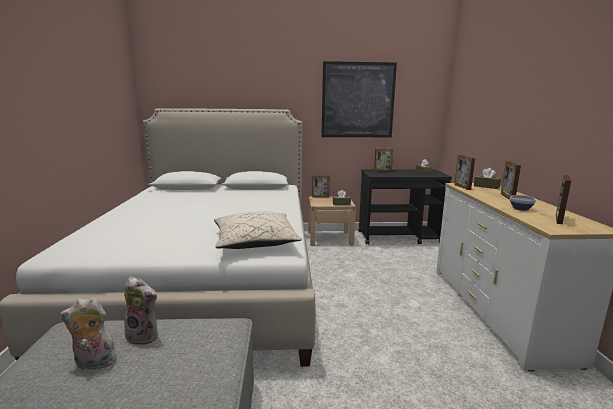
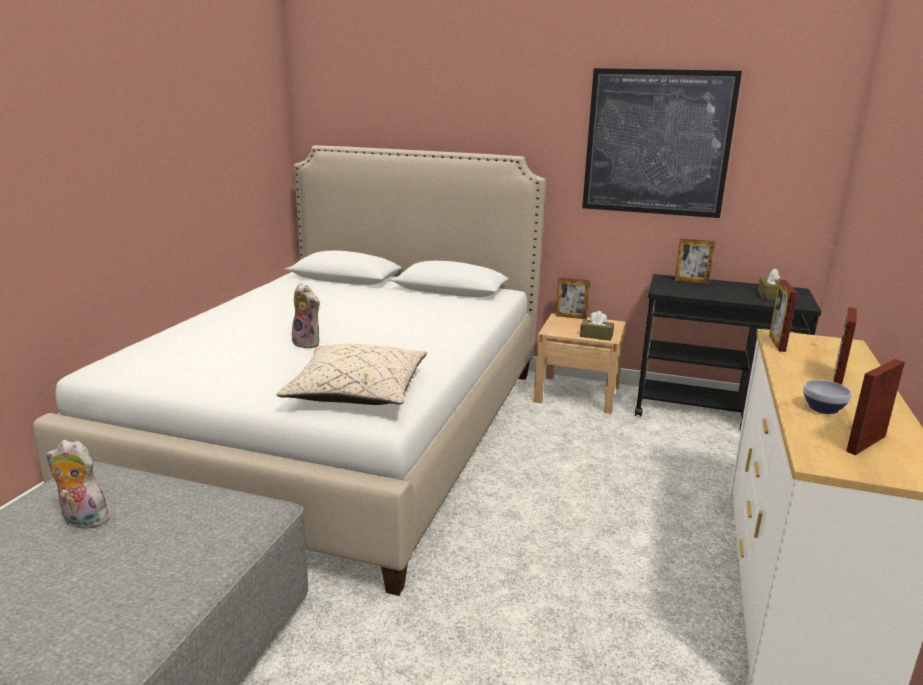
camera: 20 degrees right, 5 degrees up
plush toy [124,277,158,345] -> plush toy moved to [292,283,320,349]
brown tissue box [474,168,501,189] -> none

